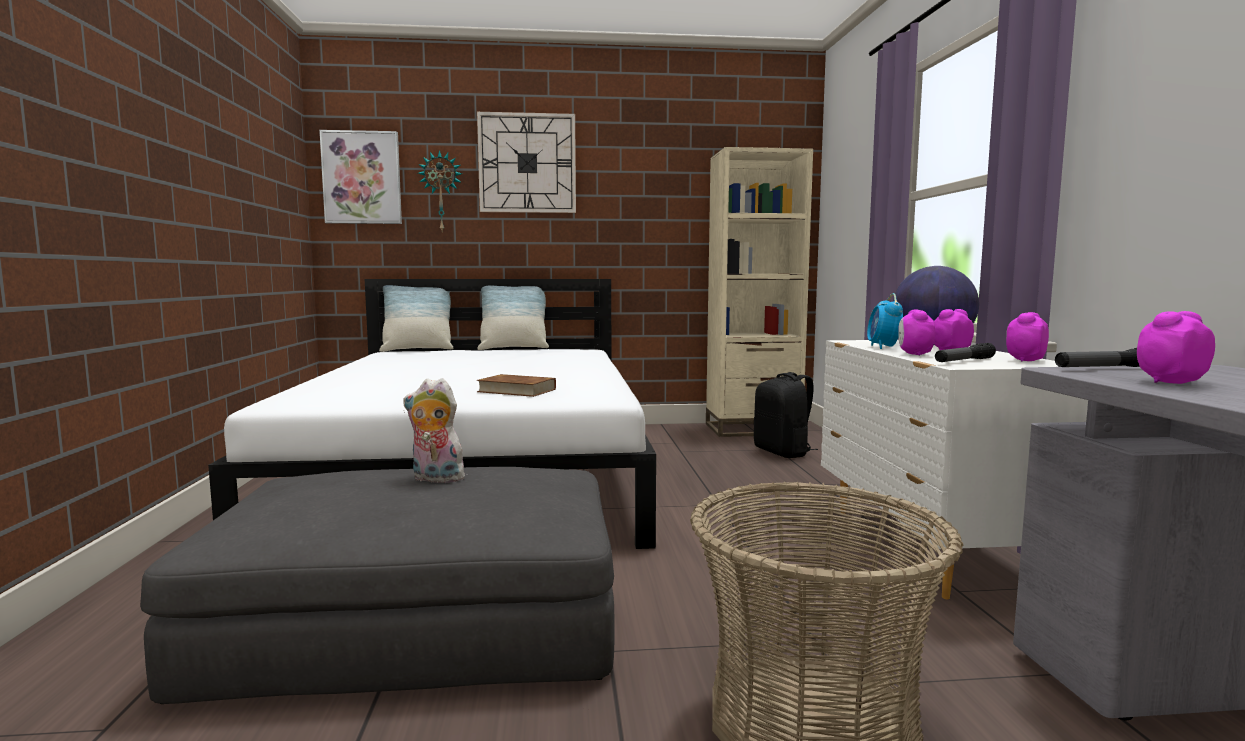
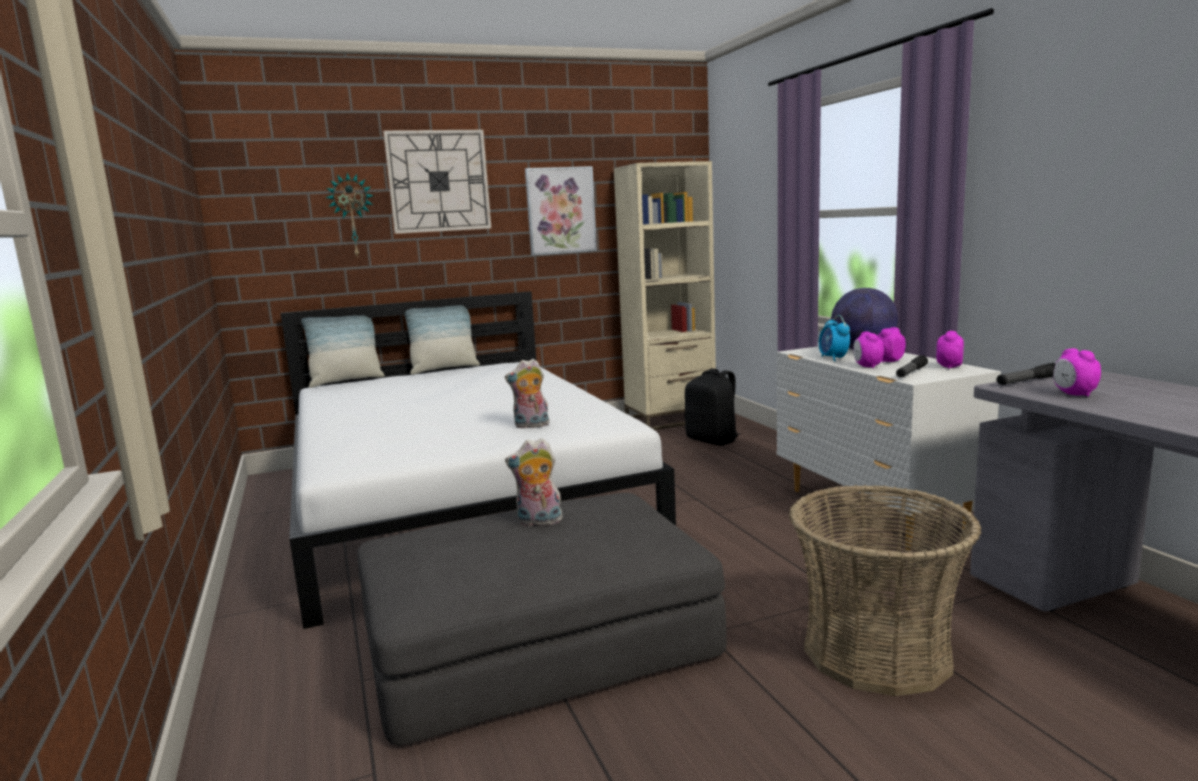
camera: 15 degrees left, 5 degrees up
picture [319,130,402,224] -> picture moved to [525,166,597,255]
brown book [477,374,556,397] -> plush toy [505,359,549,429]
alarm clock [1137,311,1215,384] -> alarm clock turned 75 degrees counterclockwise [1053,348,1101,397]

